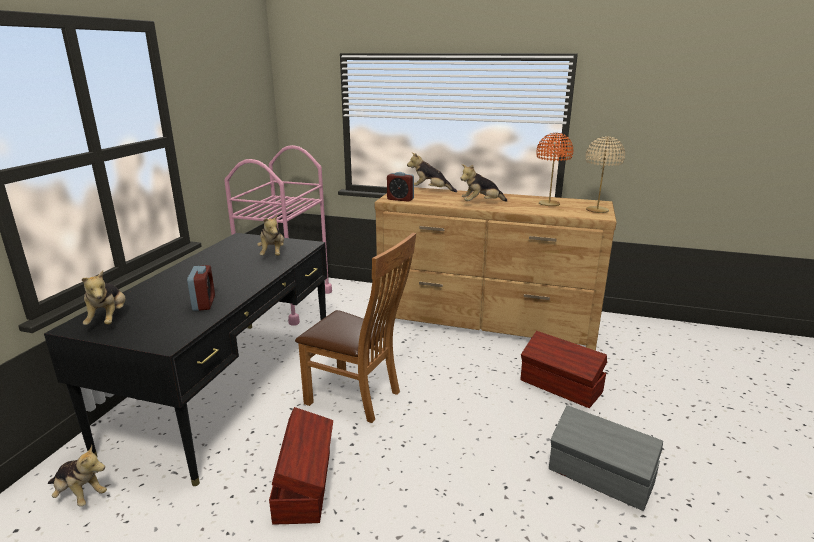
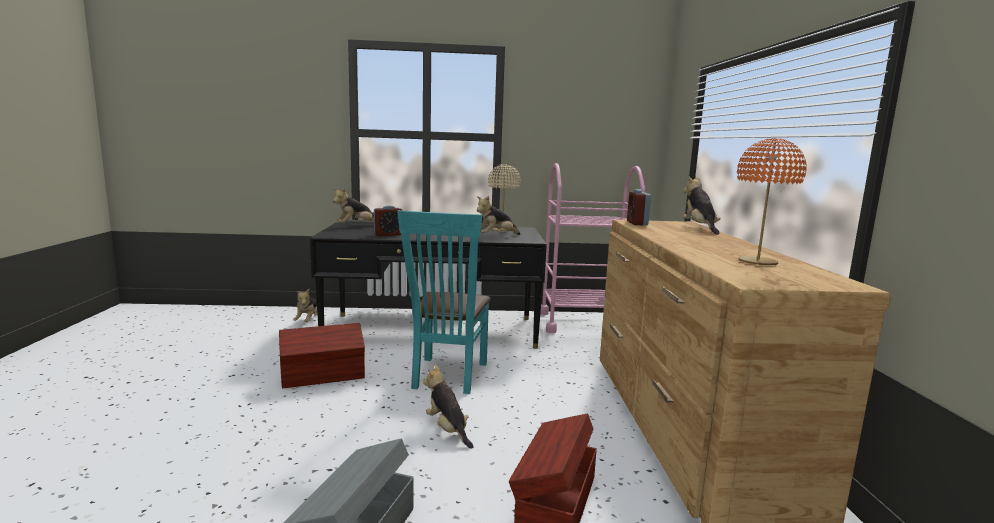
camera: 70 degrees right, 10 degrees down
brown chair [295,233,416,423] -> turquoise chair [397,210,490,394]
plush toy [460,164,508,202] -> plush toy moved to [423,365,473,449]
beige table lamp [585,136,625,213] -> beige table lamp moved to [488,164,521,232]

